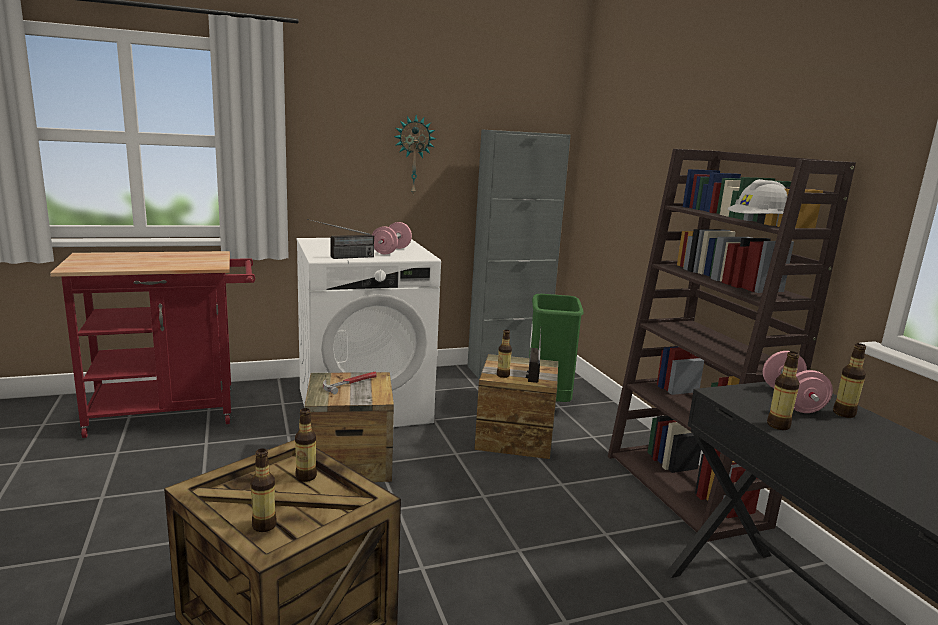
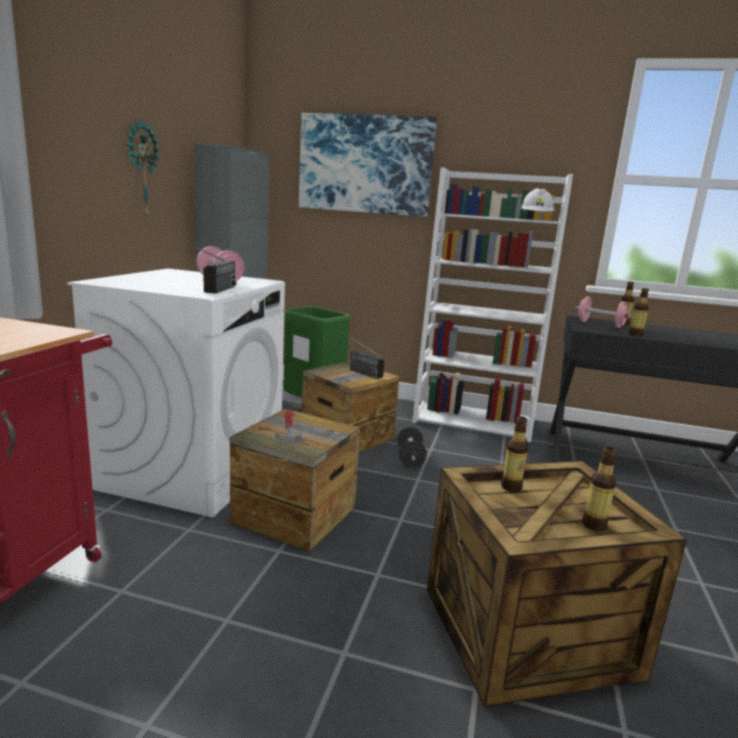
camera: 55 degrees left, 0 degrees up
bottle [497,330,512,378] -> none
brown bookcase [608,149,856,542] -> white bookcase [412,167,573,442]
none -> picture [299,113,437,217]
none -> black dumbbell [397,427,427,467]

